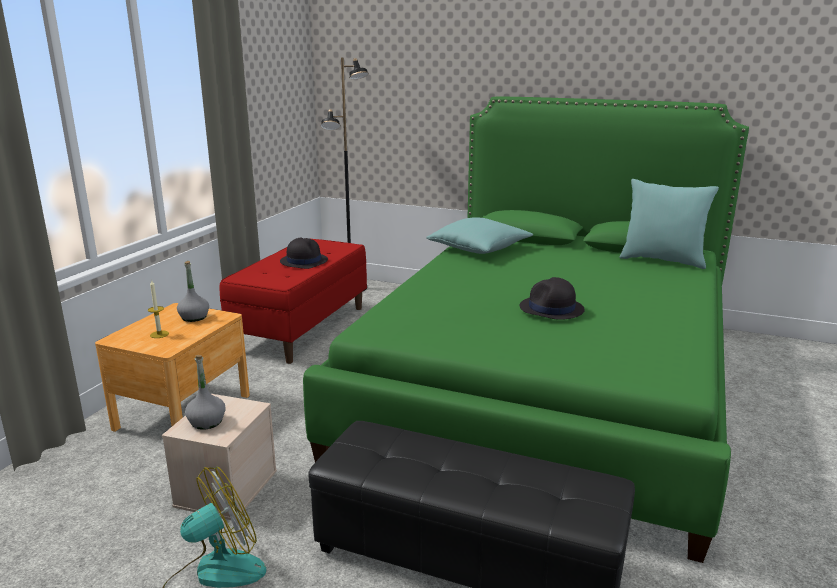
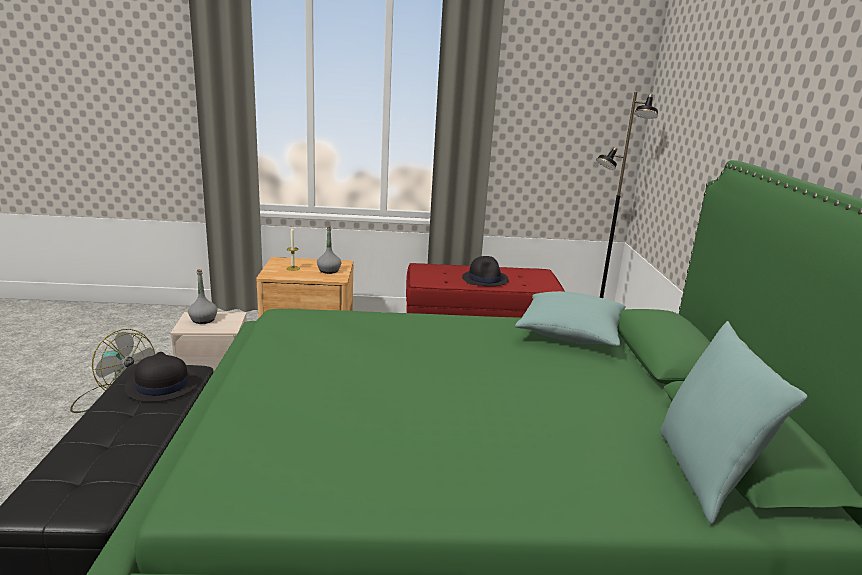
camera: 65 degrees right, 0 degrees up
black hat [520,277,585,320] -> black hat moved to [124,352,199,402]

